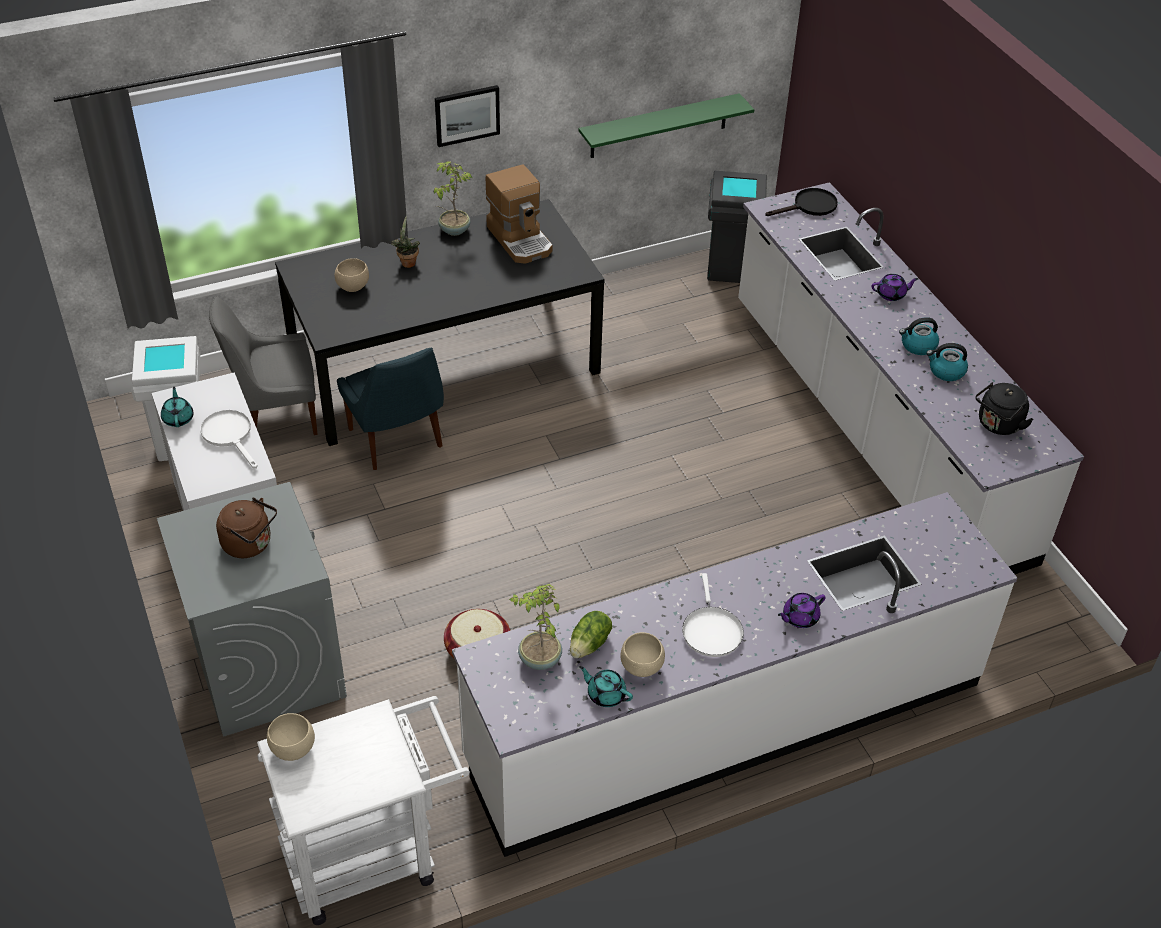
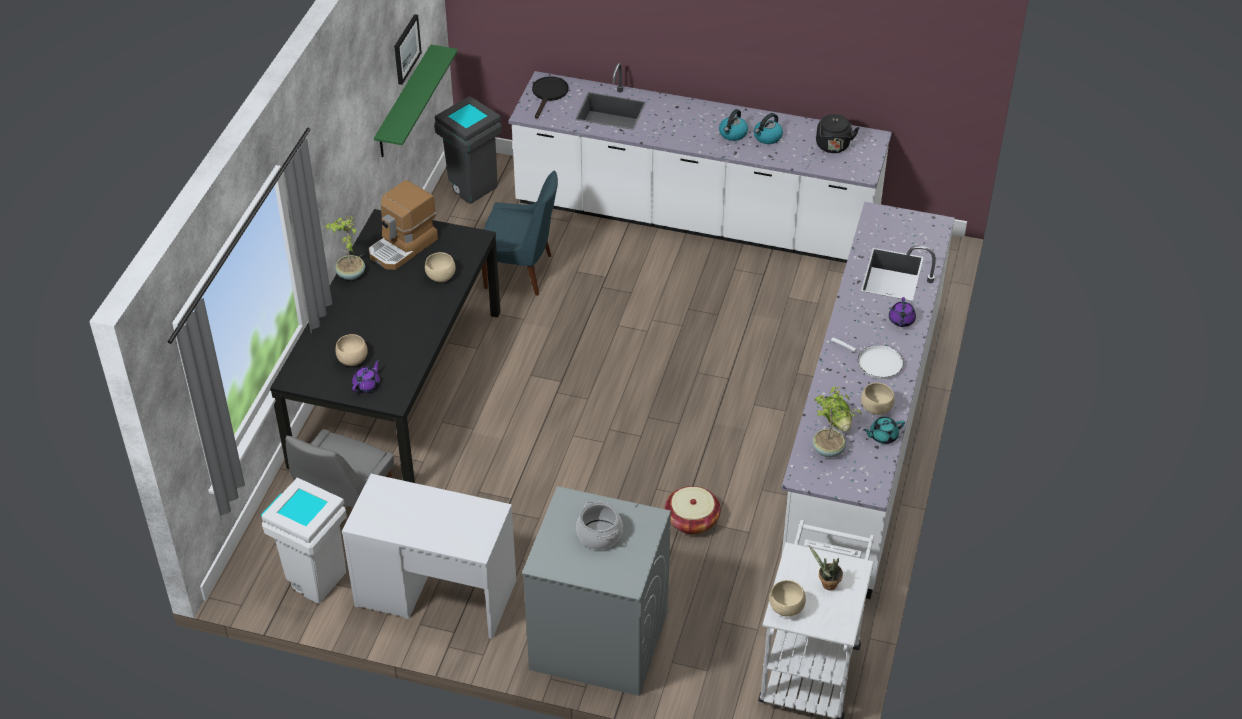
camera: 50 degrees left, 0 degrees up
turquoise teapot [161,387,194,427] -> none
white frying pan [200,410,258,469] -> none
brown kettle [216,497,277,558] -> cooking pot [576,501,623,550]
blue chair [337,347,444,470] -> blue chair moved to [482,171,558,296]
potted plant [391,215,420,268] -> potted plant moved to [809,545,843,590]
picture [435,85,500,147] -> picture moved to [394,14,422,85]
coffee machine [485,164,553,264] -> coffee machine turned 120 degrees clockwise [369,180,438,270]
purple teapot [871,274,919,301] -> purple teapot moved to [352,359,380,393]
none -> beige bowl [425,252,456,282]

